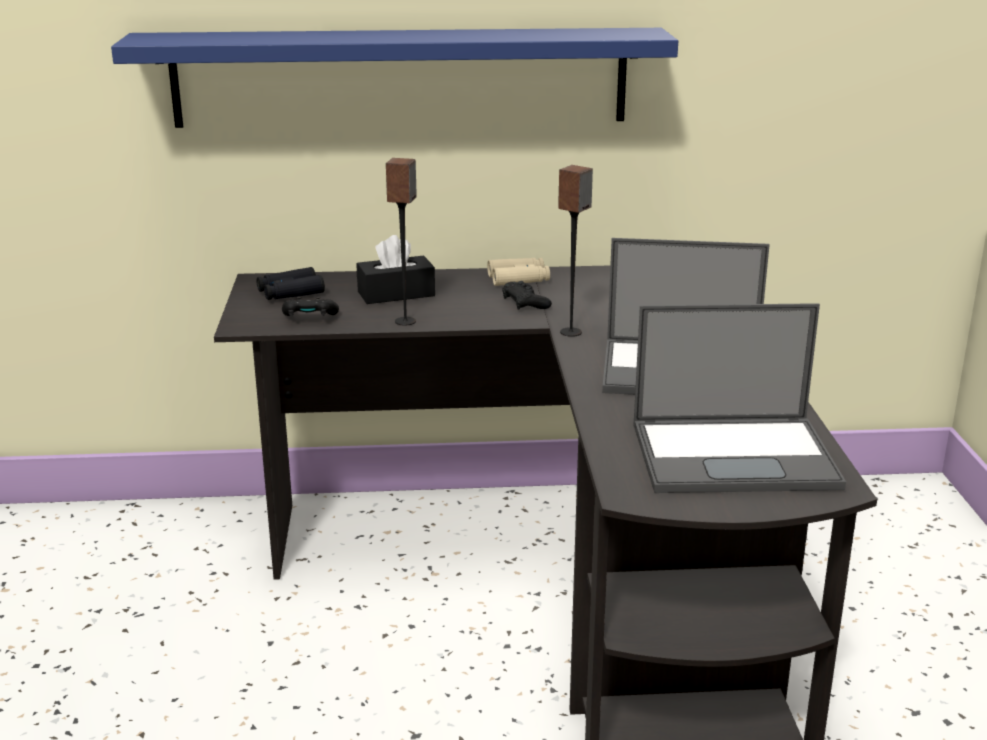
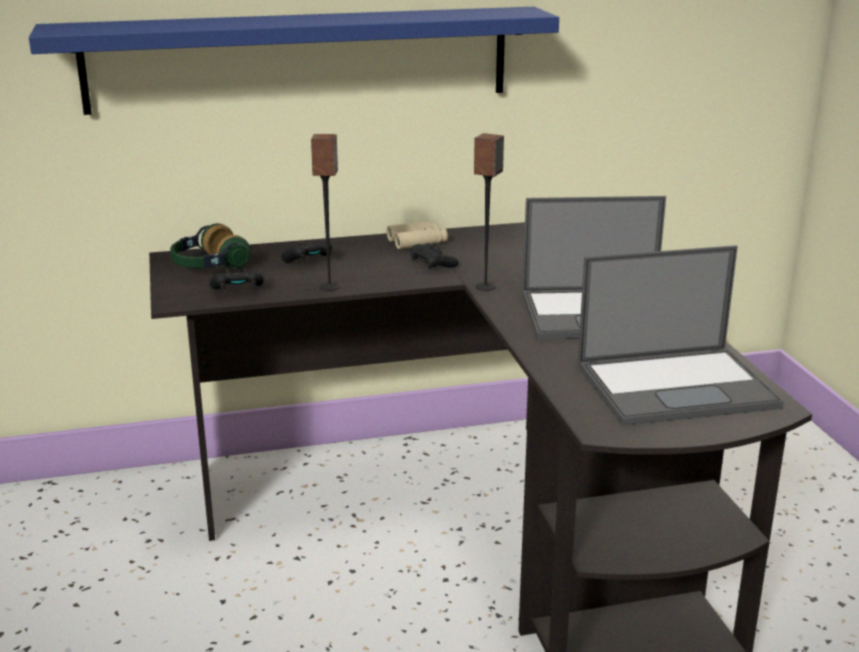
camera: 10 degrees left, 0 degrees up
black binoculars [256,267,325,300] -> headphones [170,223,251,269]
black tissue box [356,235,435,304] -> black game controller [281,241,332,263]

